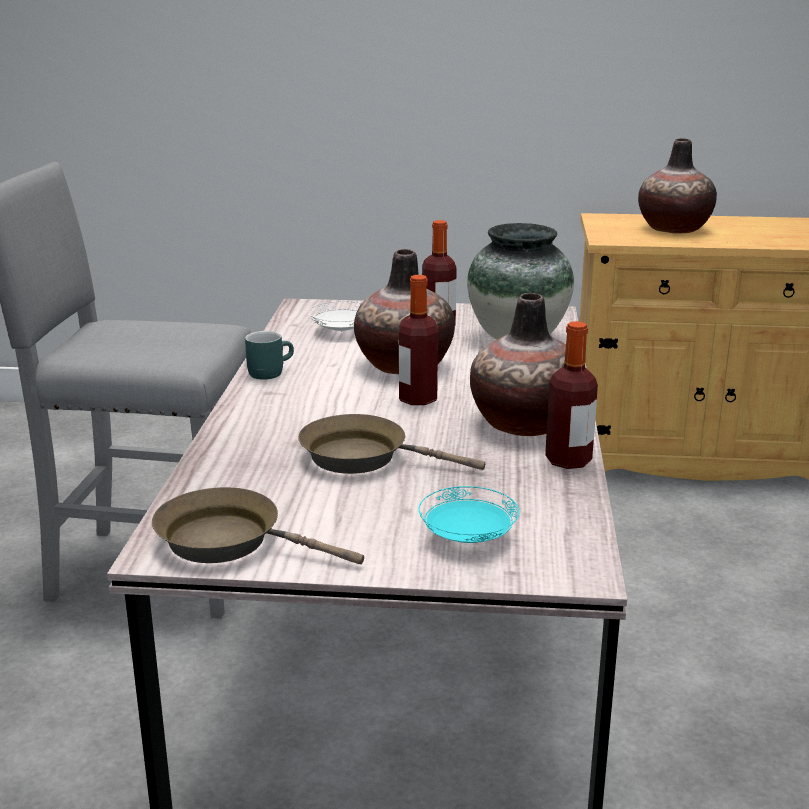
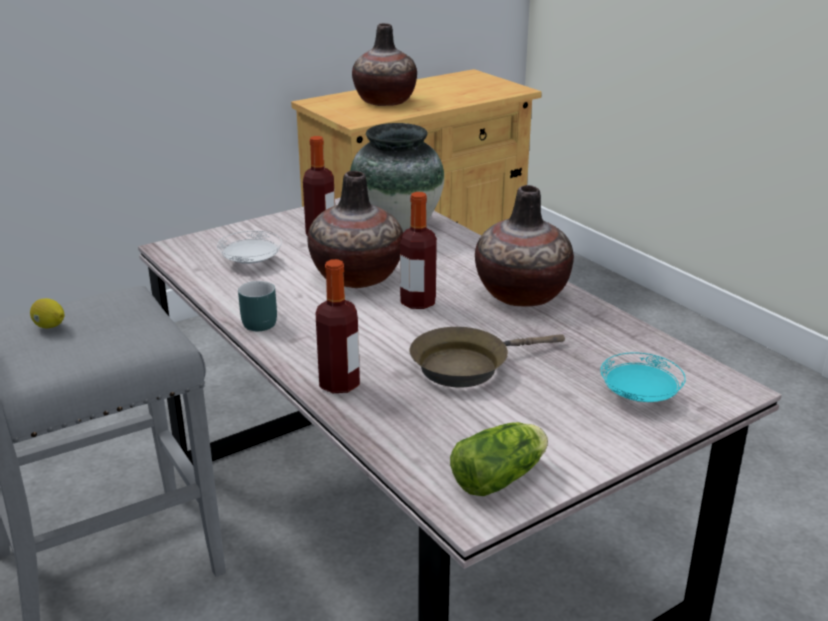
camera: 40 degrees left, 5 degrees up
brown frying pan [152,487,364,564] -> lettuce [450,422,548,496]
bottle [545,321,598,469] -> bottle moved to [316,259,360,393]
none -> lemon [30,298,65,328]

